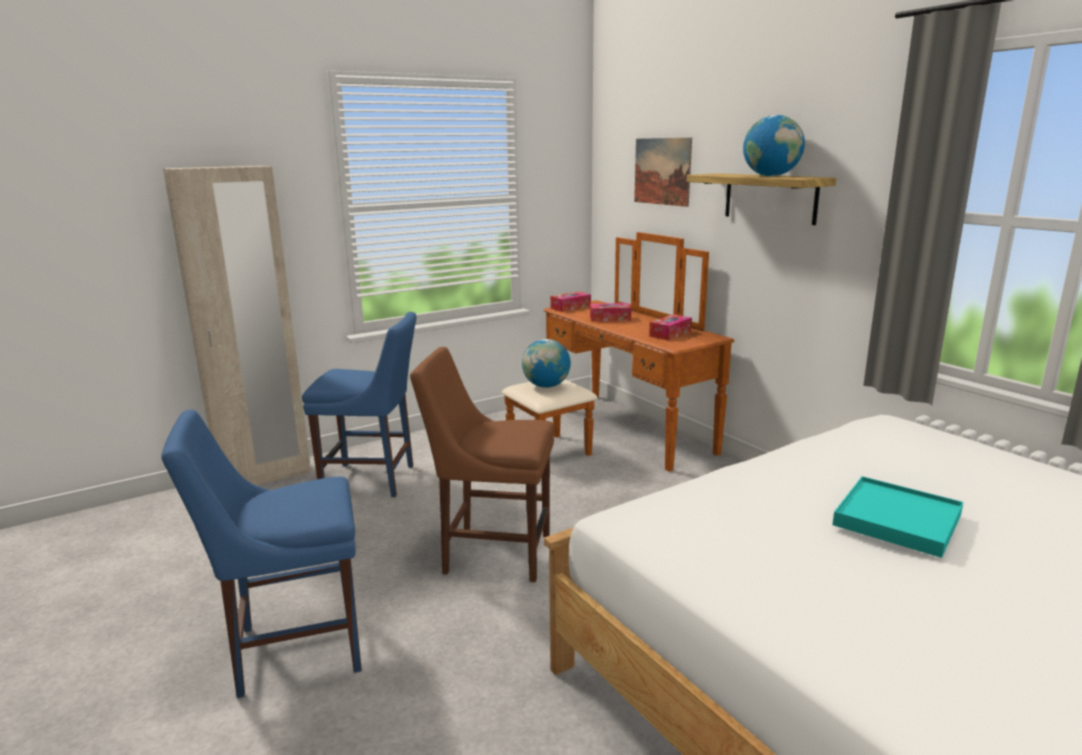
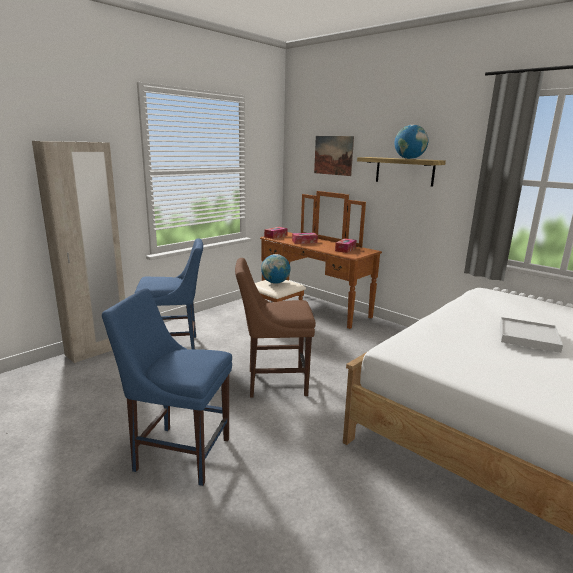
camera: 15 degrees left, 0 degrees up
blue chair [161,410,362,698] -> blue chair turned 45 degrees clockwise [102,288,232,486]
turquoise tray [832,476,963,558] -> white tray [500,317,563,353]

